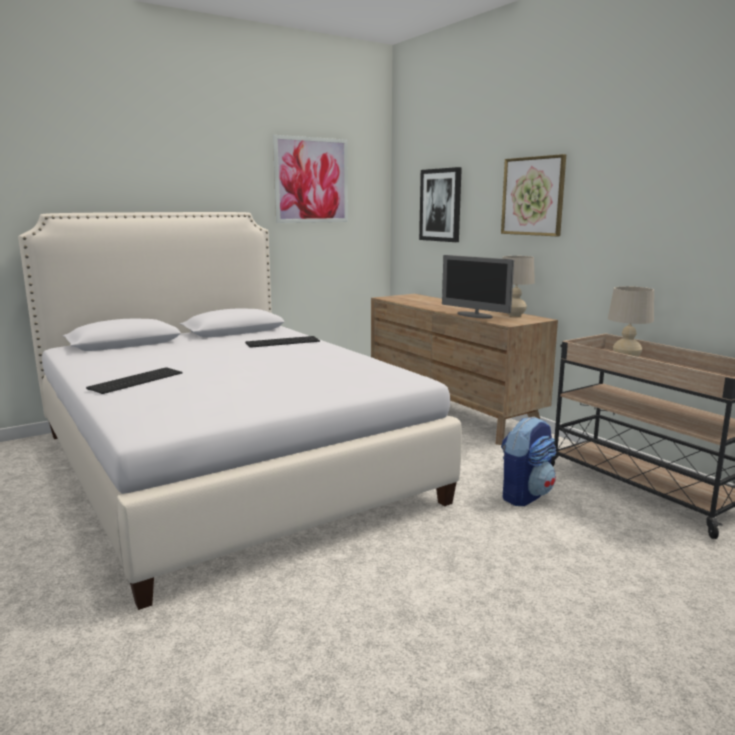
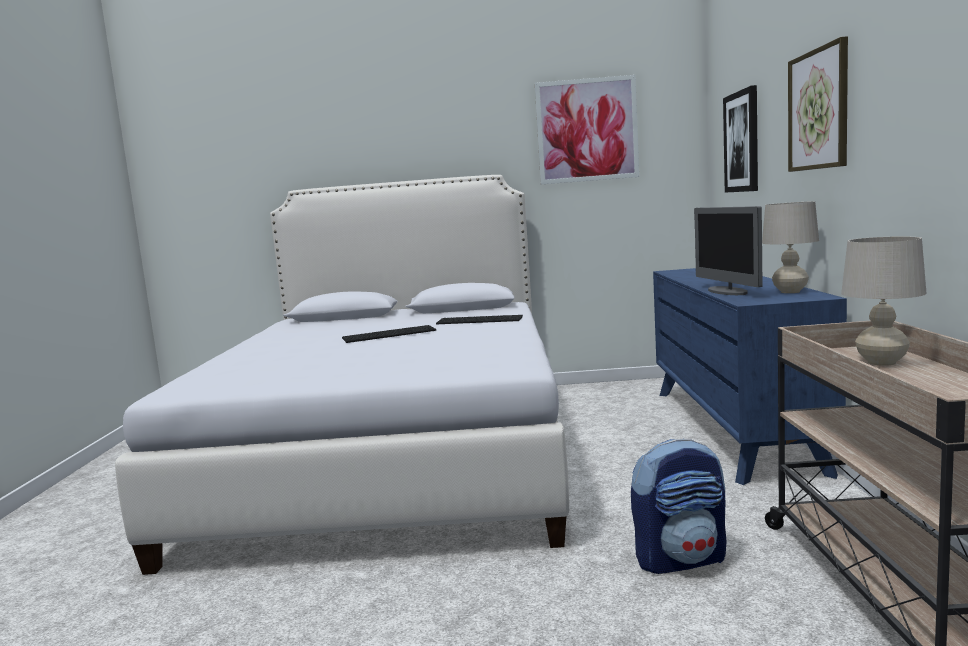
camera: 35 degrees right, 5 degrees down
keyboard [86,367,182,394] -> keyboard moved to [342,325,436,343]
brown dresser [371,294,558,445] -> blue dresser [653,268,847,485]

